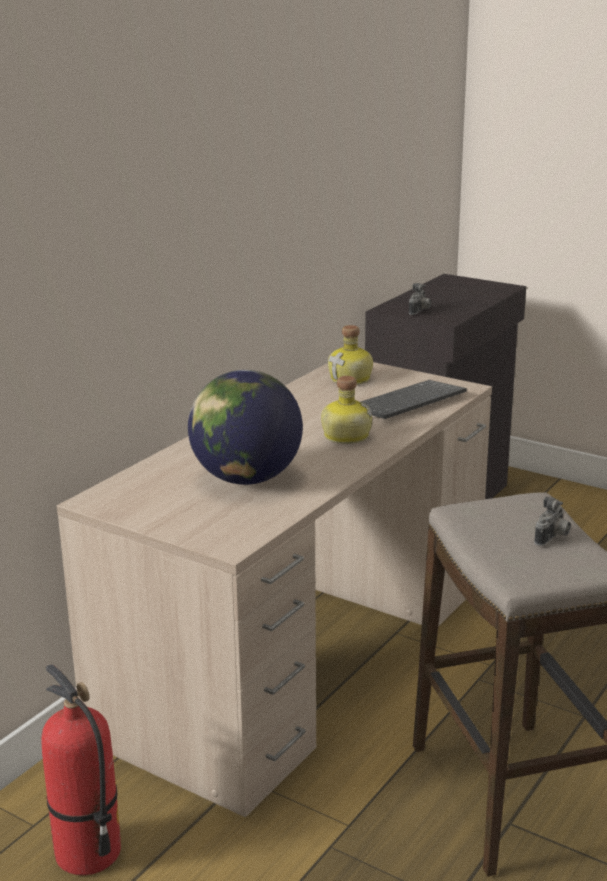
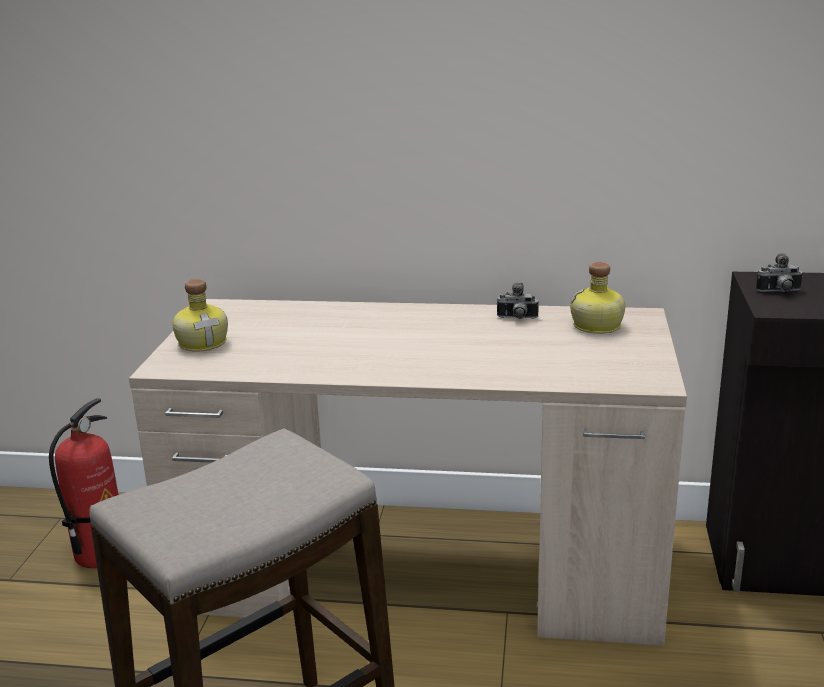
camera: 65 degrees right, 0 degrees up
globe [188,370,303,485] -> none
bottle [321,376,373,444] -> bottle moved to [172,279,228,352]
keyboard [361,380,467,419] -> none
camera [534,497,571,546] -> camera moved to [496,283,539,319]

